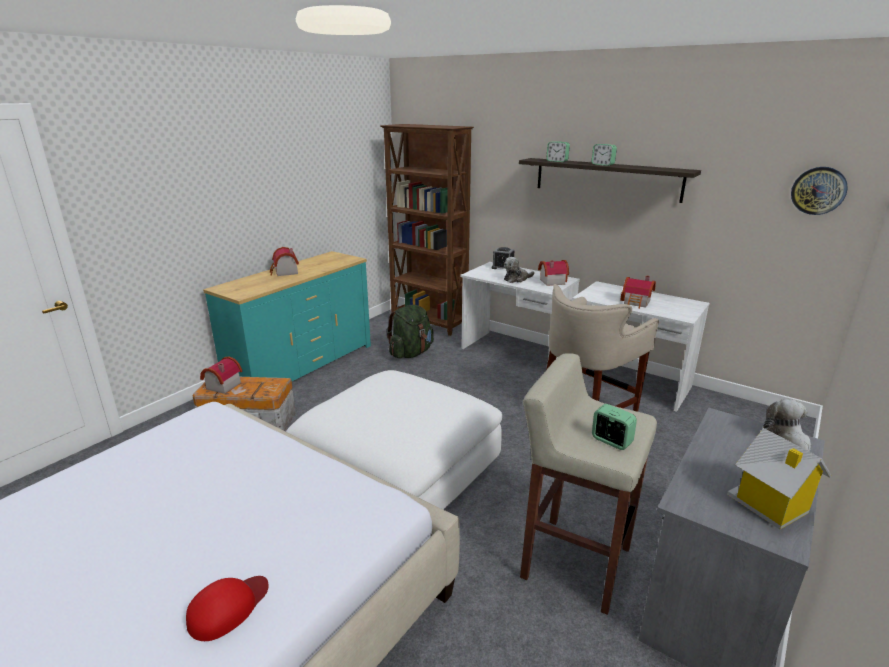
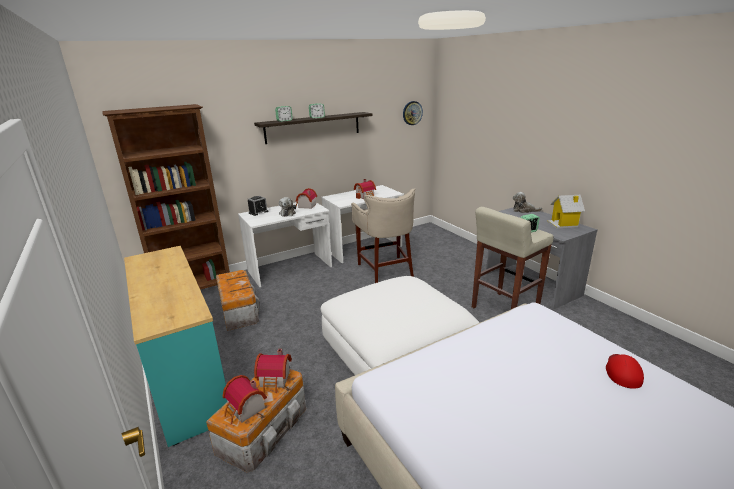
camera: 65 degrees left, 0 degrees up
red cap [186,576,268,641] -> red cap turned 45 degrees clockwise [606,354,644,389]
toy house [270,247,299,276] -> toy house moved to [254,349,292,393]
green backpack [387,304,434,358] -> storage box [216,270,260,331]

